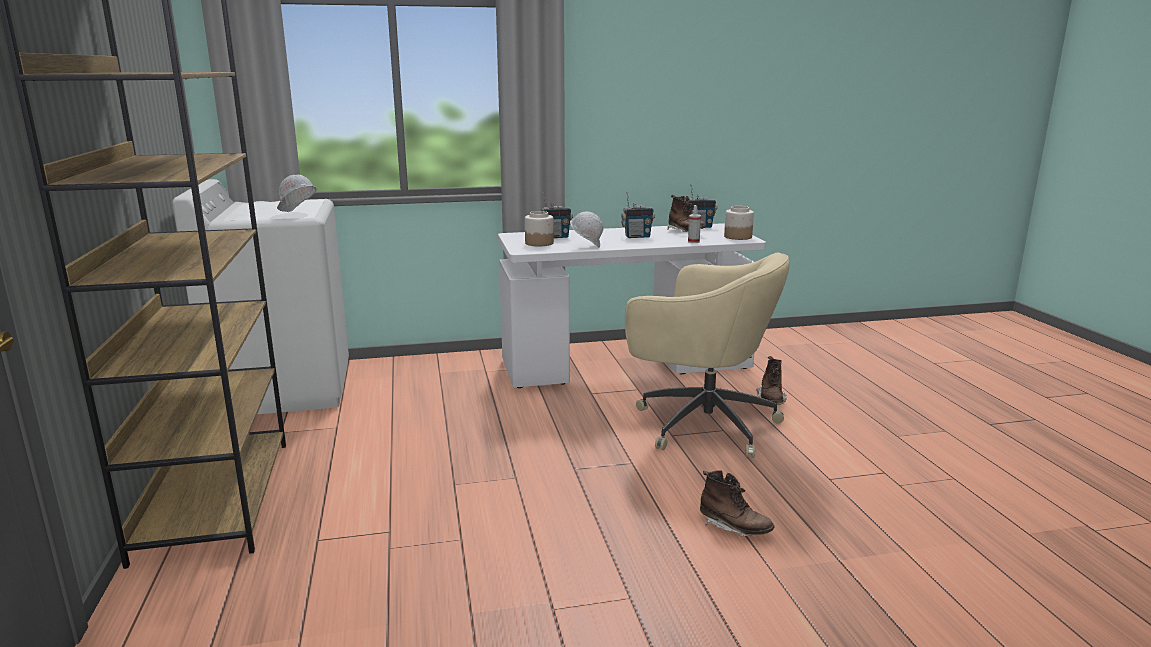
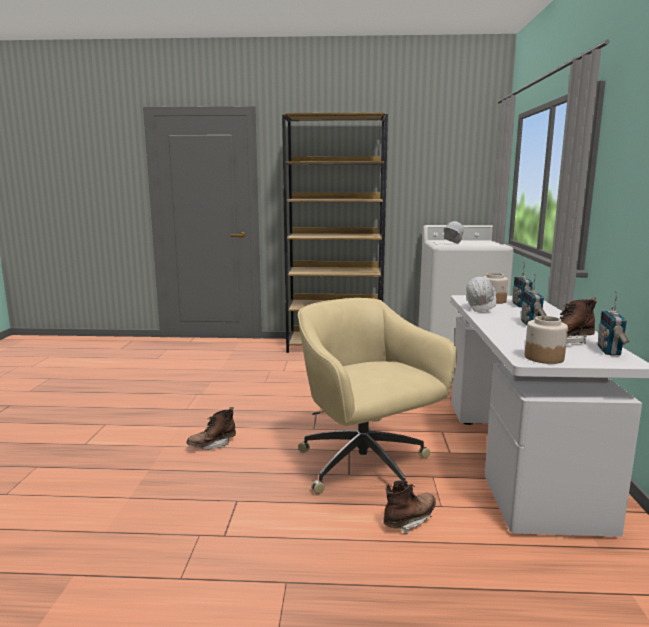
camera: 105 degrees right, 5 degrees down
beige office chair [625,253,790,458] -> beige office chair turned 105 degrees clockwise [298,298,457,494]
spray bottle [688,205,701,243] -> none
brown boot [756,356,787,405] -> brown boot turned 120 degrees clockwise [383,481,436,535]

